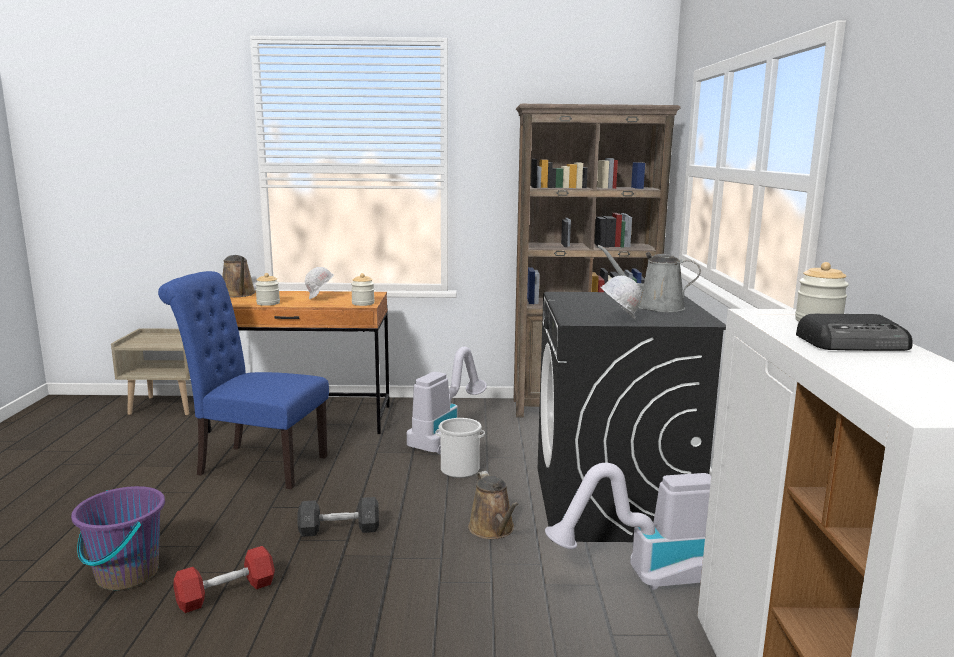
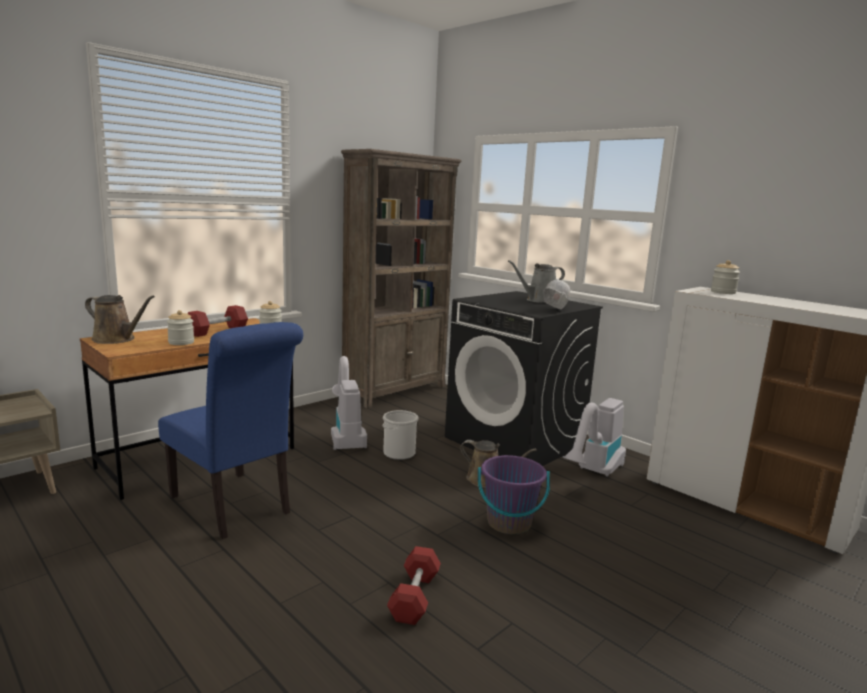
camera: 45 degrees left, 0 degrees up
purple bucket [71,486,165,590] -> purple bucket moved to [478,455,550,534]
blue chair [158,271,329,489] -> blue chair turned 105 degrees counterclockwise [158,322,303,539]
grey dumbbell [298,497,379,537] -> none
white hard hat [305,267,334,299] -> red dumbbell [188,305,248,337]
radio [796,314,913,351] -> none

